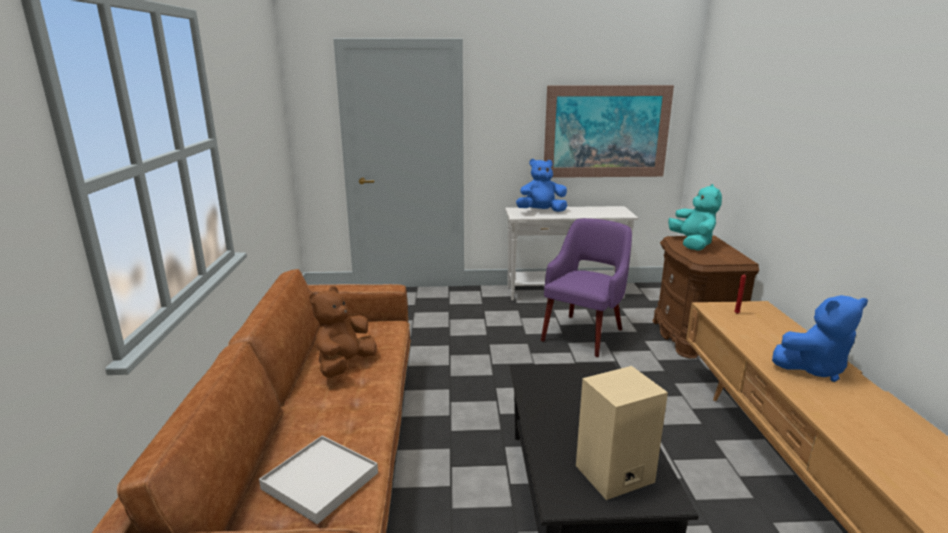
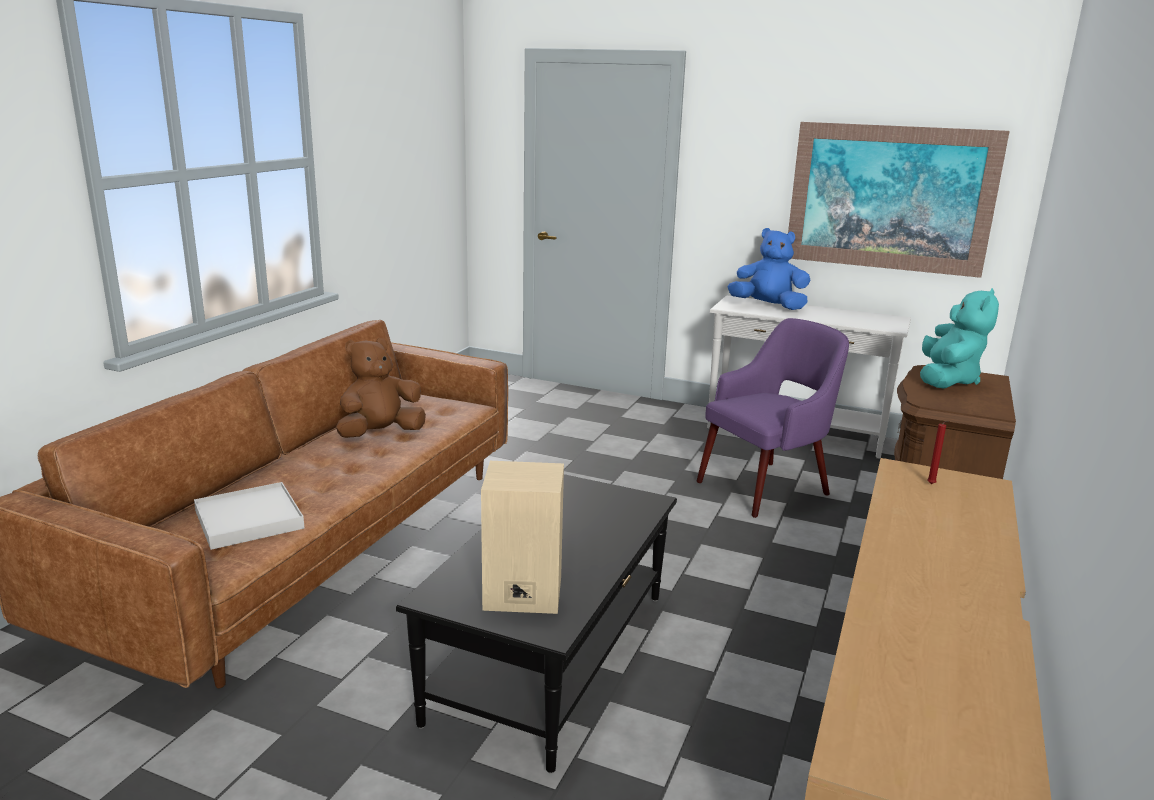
camera: 25 degrees right, 0 degrees up
blue plush toy [772,295,868,382] -> none

